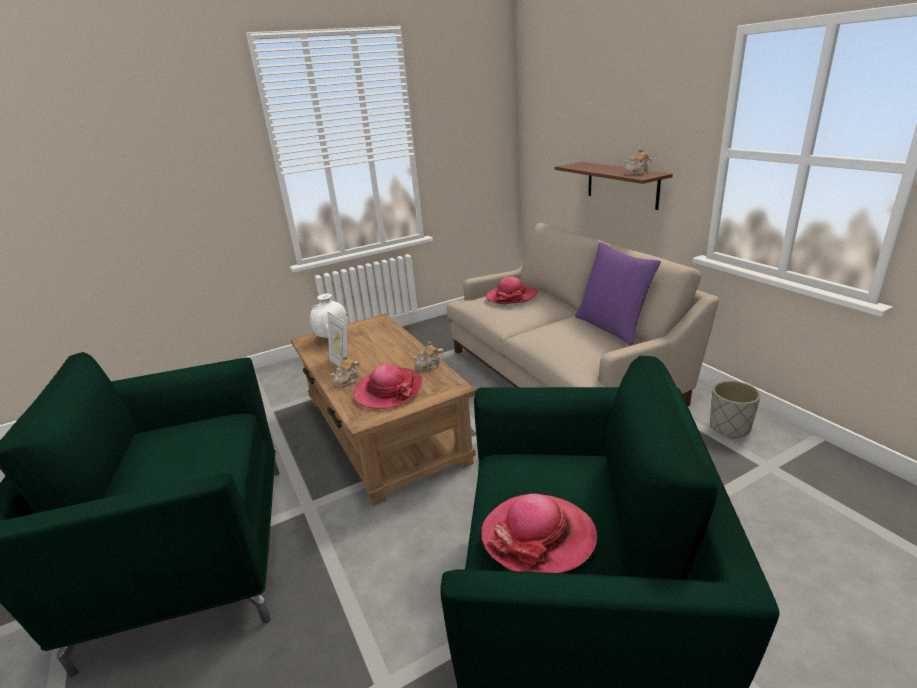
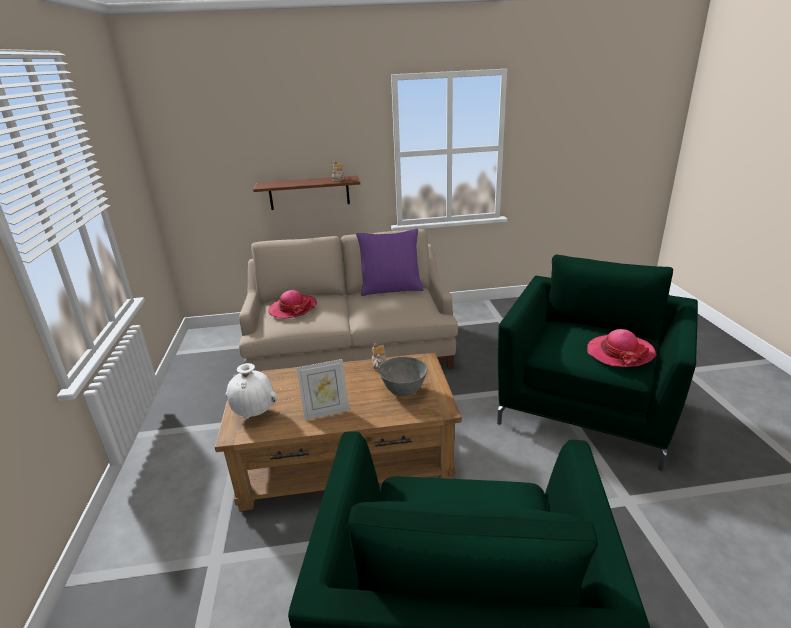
camera: 70 degrees left, 0 degrees up
teapot [330,355,360,387] -> none
hat [353,364,422,409] -> grey bowl [379,357,427,396]
grey planter [710,381,761,438] -> none

